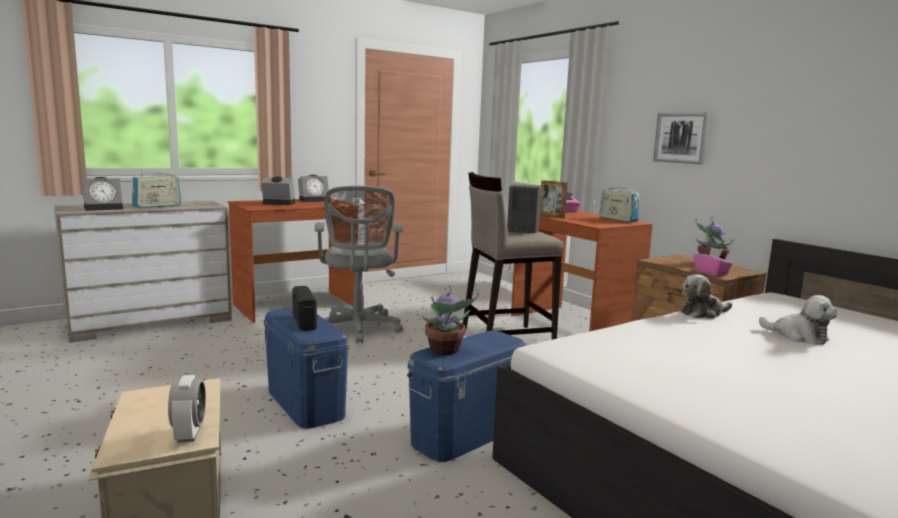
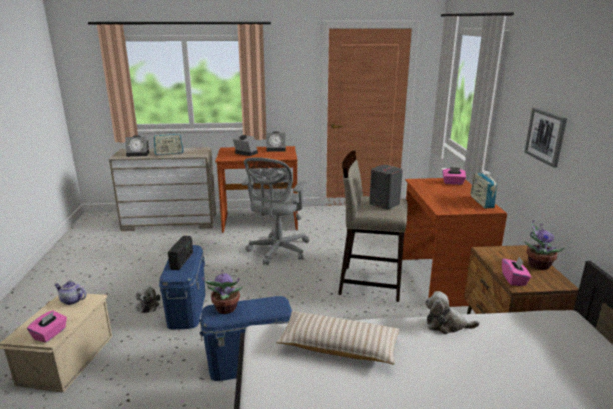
camera: 30 degrees right, 10 degrees up
alarm clock [168,375,206,443] -> pink tissue box [27,310,67,343]
picture frame [540,180,568,218] -> none
plush toy [759,295,837,344] -> plush toy moved to [135,286,160,313]
none -> teapot [54,281,86,305]
none -> beige pillow [276,311,399,364]

